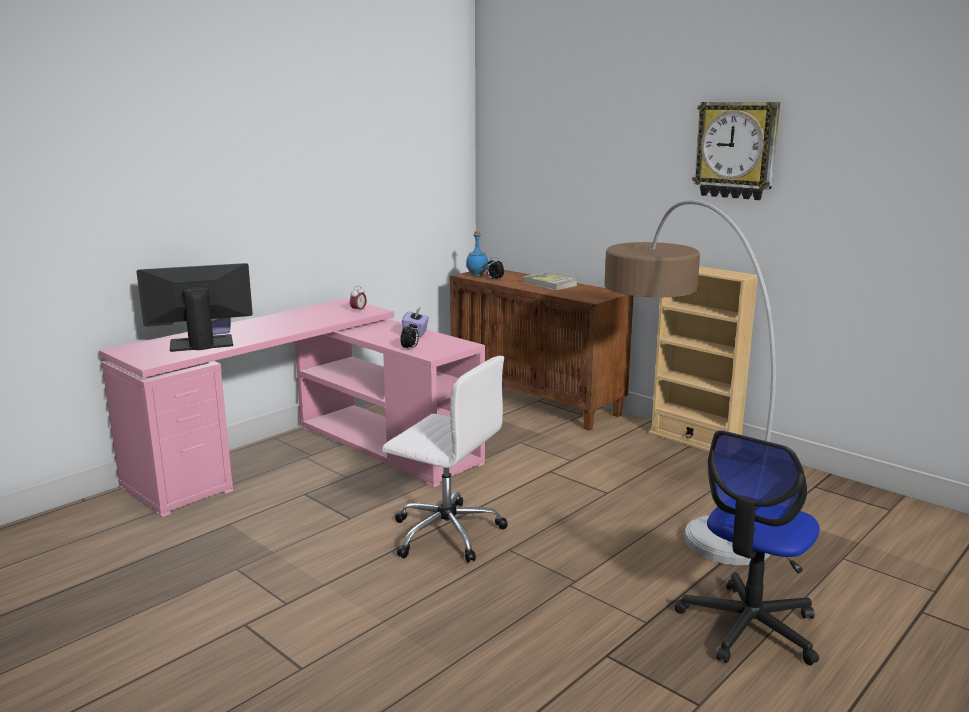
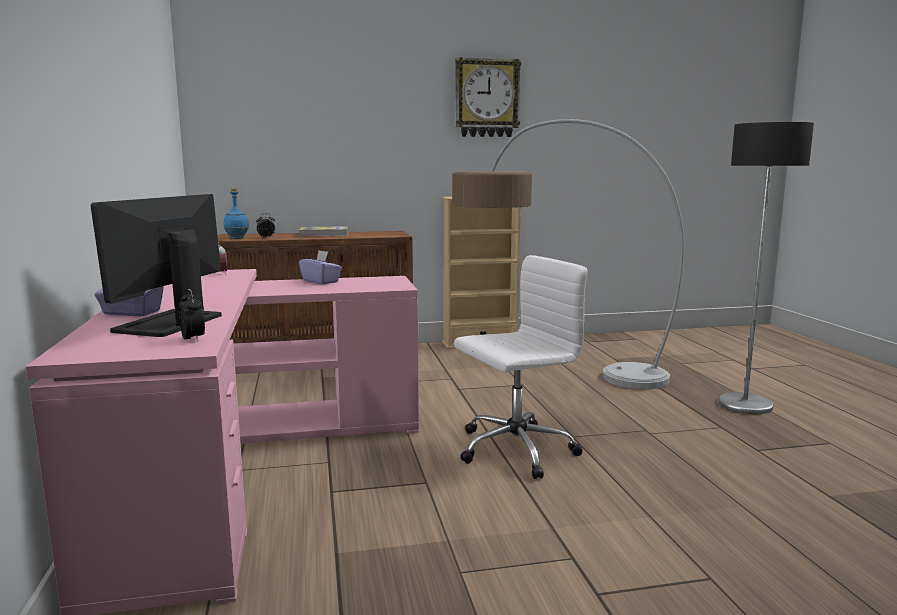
camera: 55 degrees left, 5 degrees down
alarm clock [400,321,419,349] -> alarm clock moved to [179,289,205,342]
office chair [675,430,820,665] -> floor lamp [718,122,814,414]

